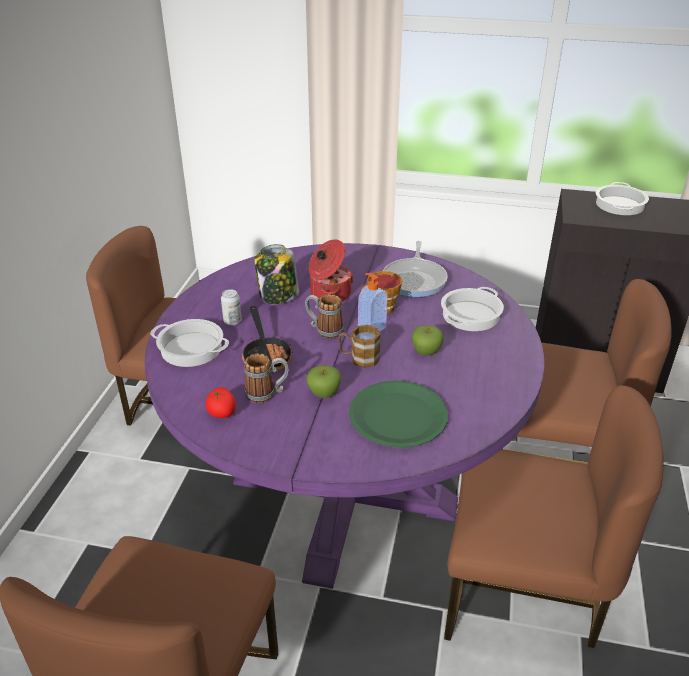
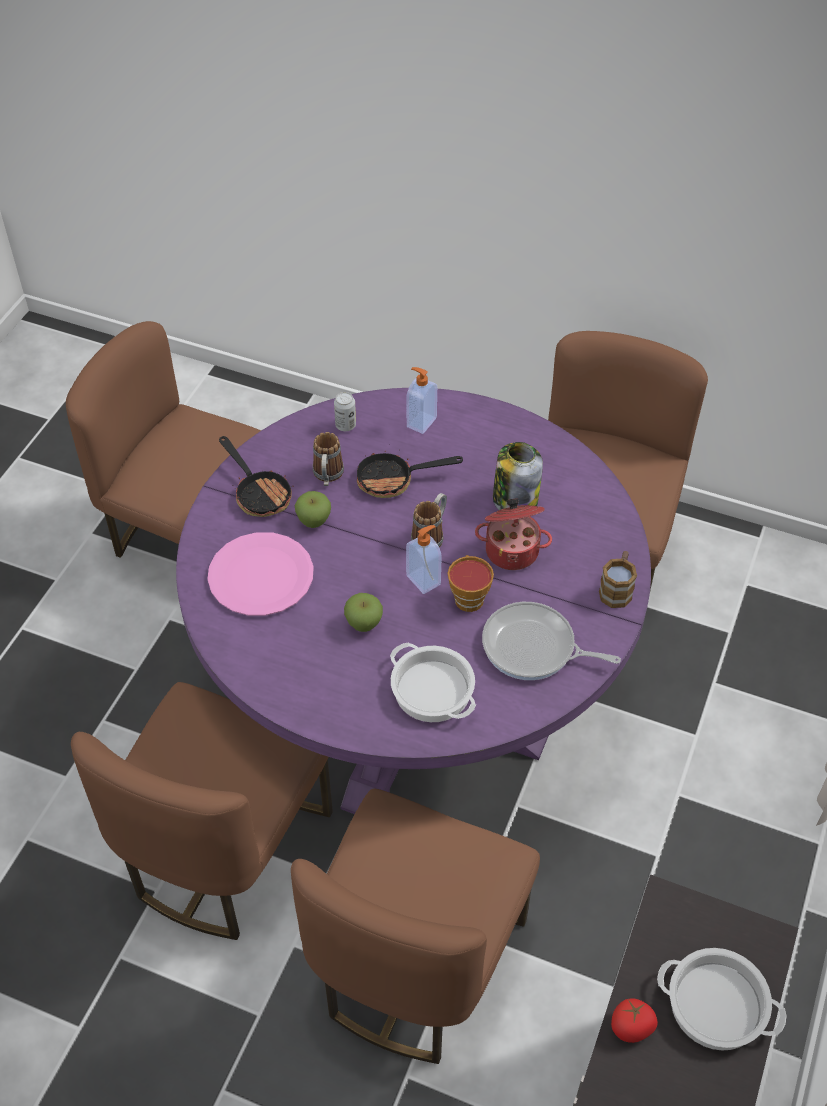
camera: 100 degrees right, 15 degrees up
cooking pot [150,319,229,367] -> soap dispenser [407,367,437,434]
tomato [206,387,236,418] -> tomato moved to [611,998,658,1043]
can [221,289,242,326] -> can moved to [334,392,356,431]
mug [338,325,381,368] -> mug moved to [599,551,637,608]
green plate [349,380,448,448] -> pink plate [207,532,314,616]
none -> frying pan [219,436,293,517]

